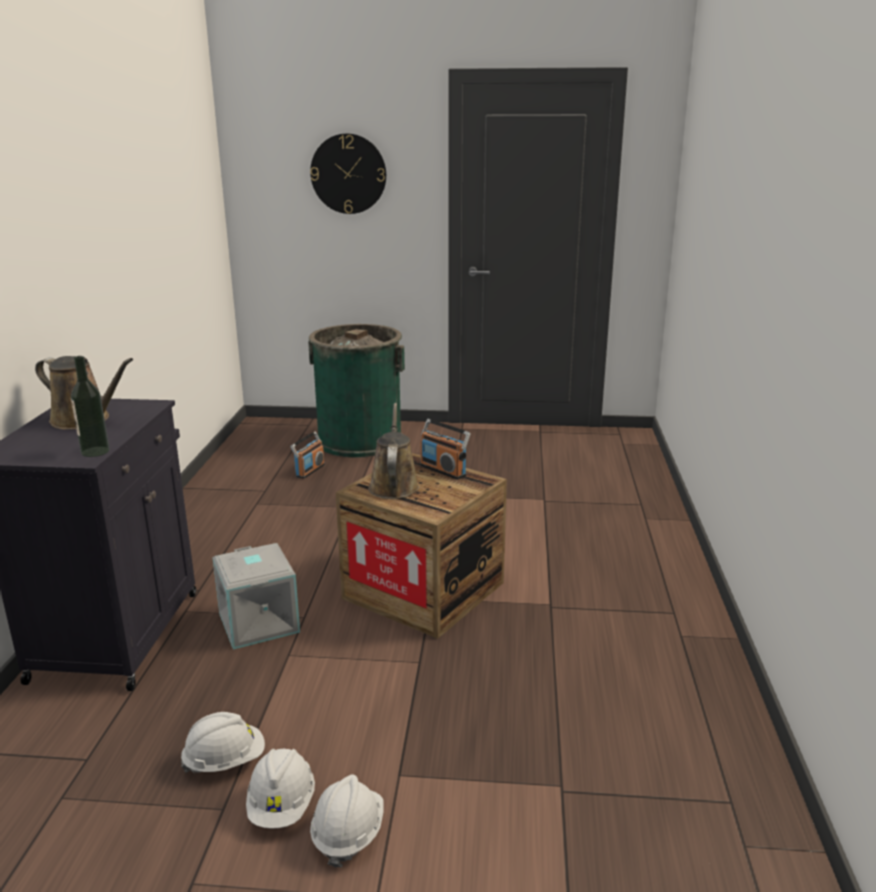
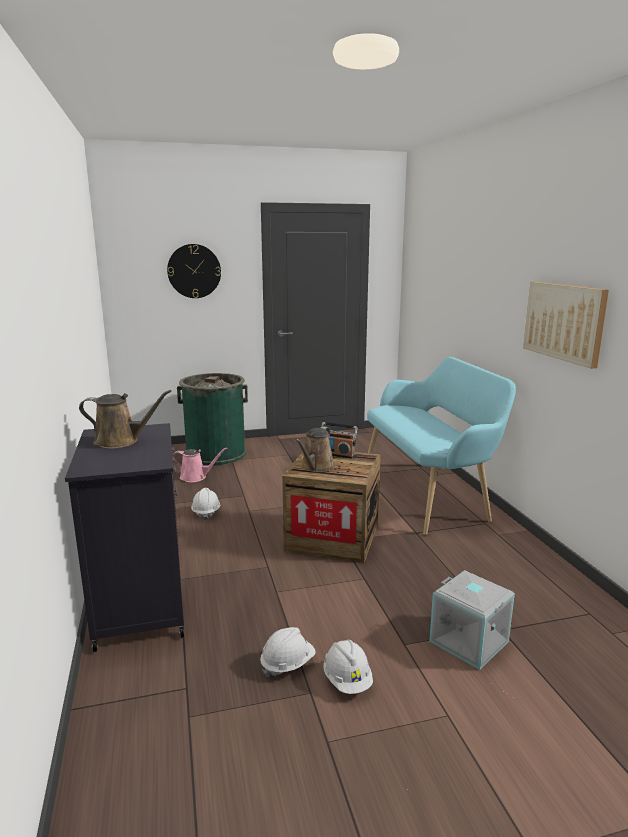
camera: 20 degrees left, 5 degrees down
bottle [71,356,109,457] -> none
grey storage box [213,543,300,649] -> grey storage box moved to [429,570,515,670]
radio [291,431,325,479] -> pink watering can [172,447,228,482]
white hard hat [310,774,384,868] -> white hard hat moved to [191,488,220,520]
brown watering can [368,403,419,499] -> brown watering can turned 135 degrees counterclockwise [295,427,335,472]
none -> turquoise bench [367,357,516,535]
none -> picture [523,282,609,368]

